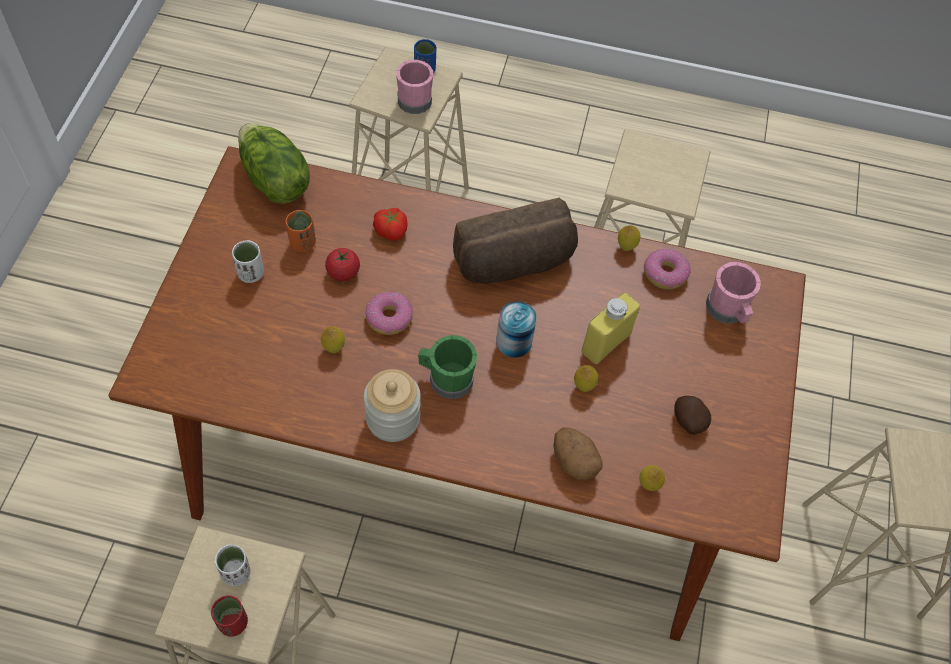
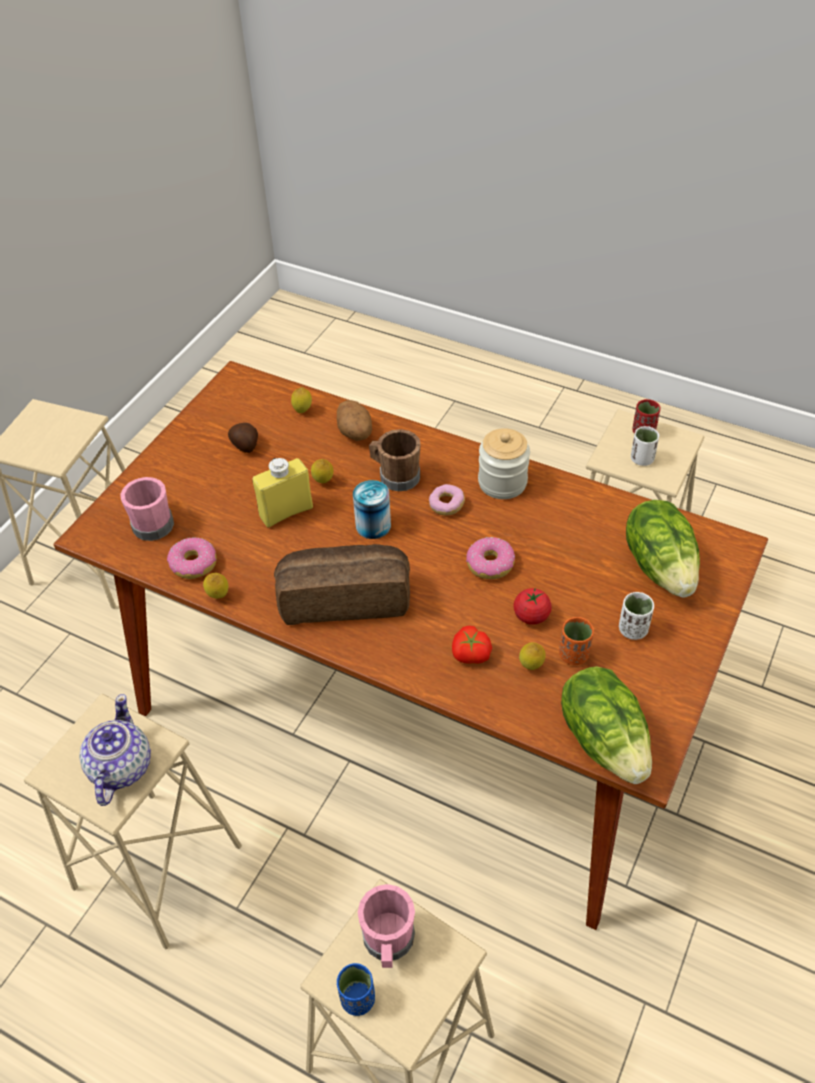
camera: 160 degrees left, 10 degrees down
lemon [321,326,345,354] -> lemon moved to [519,642,546,670]
green mug [418,335,477,399] -> donut [429,484,465,516]
none -> teapot [79,694,151,806]
none -> brown mug [369,429,421,491]
none -> lettuce [626,500,700,598]

